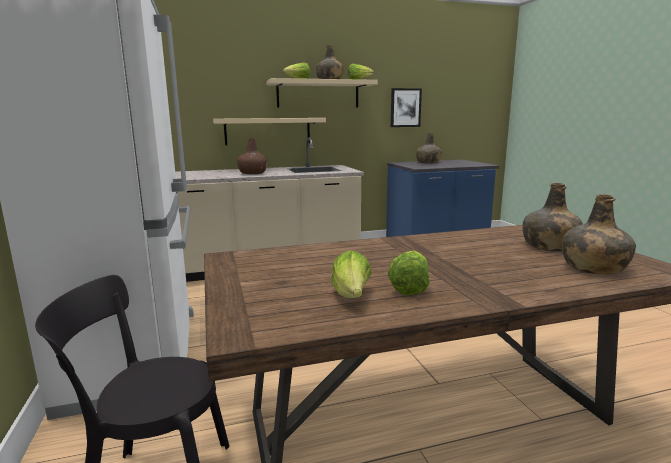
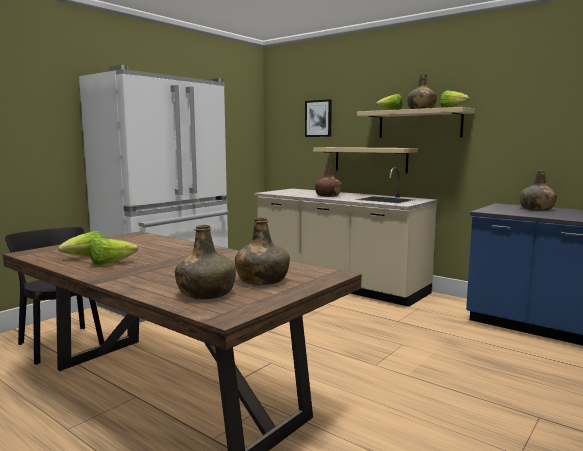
camera: 55 degrees right, 5 degrees down
picture [391,88,422,127] -> picture moved to [305,99,332,137]

